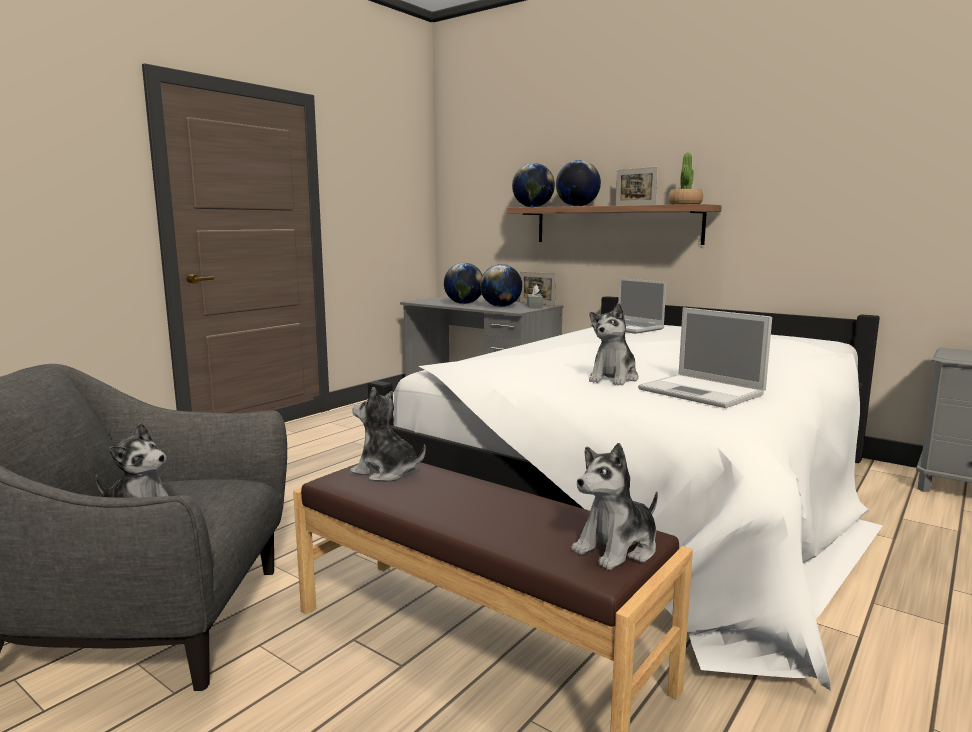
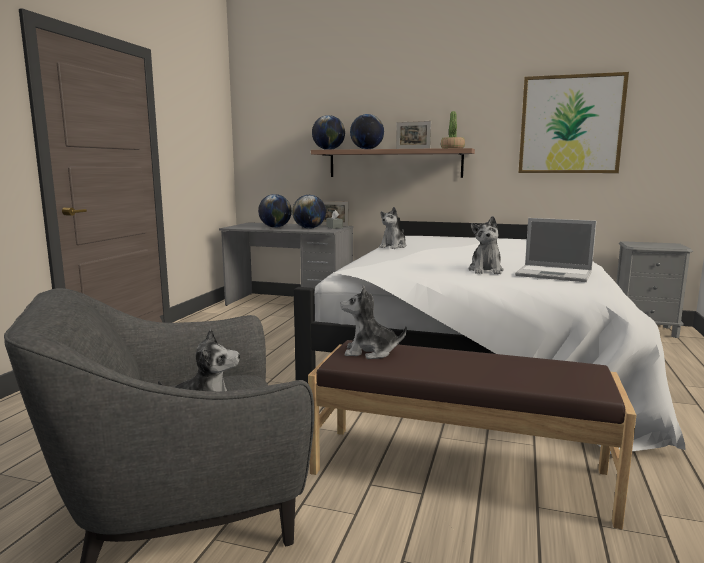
camera: 20 degrees left, 0 degrees up
plush toy [571,443,658,570] -> plush toy moved to [379,207,406,249]
laptop [590,278,666,334] -> none
none -> picture [518,72,629,173]

